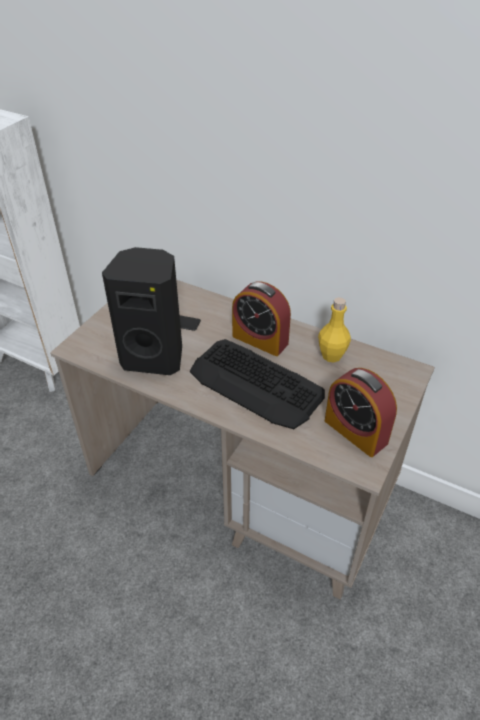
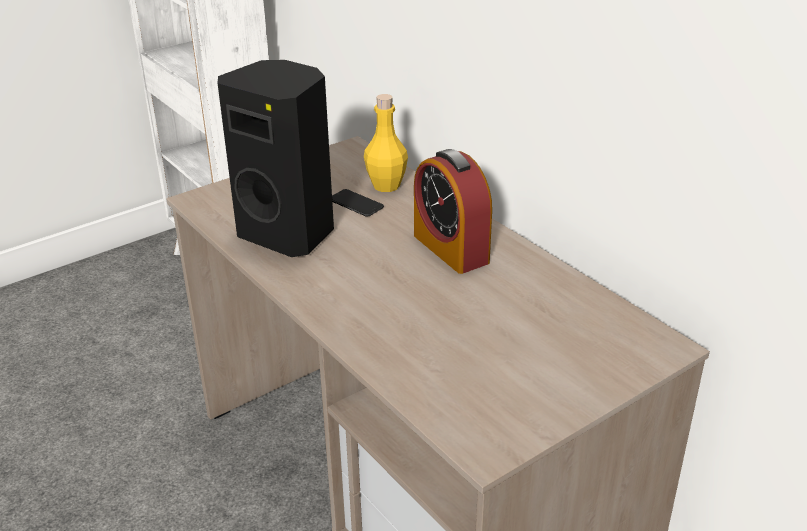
camera: 25 degrees right, 10 degrees down
keyboard [190,339,325,429] -> none
yellow bottle [318,297,351,363] -> yellow bottle moved to [364,94,408,192]
alarm clock [325,368,397,457] -> none

